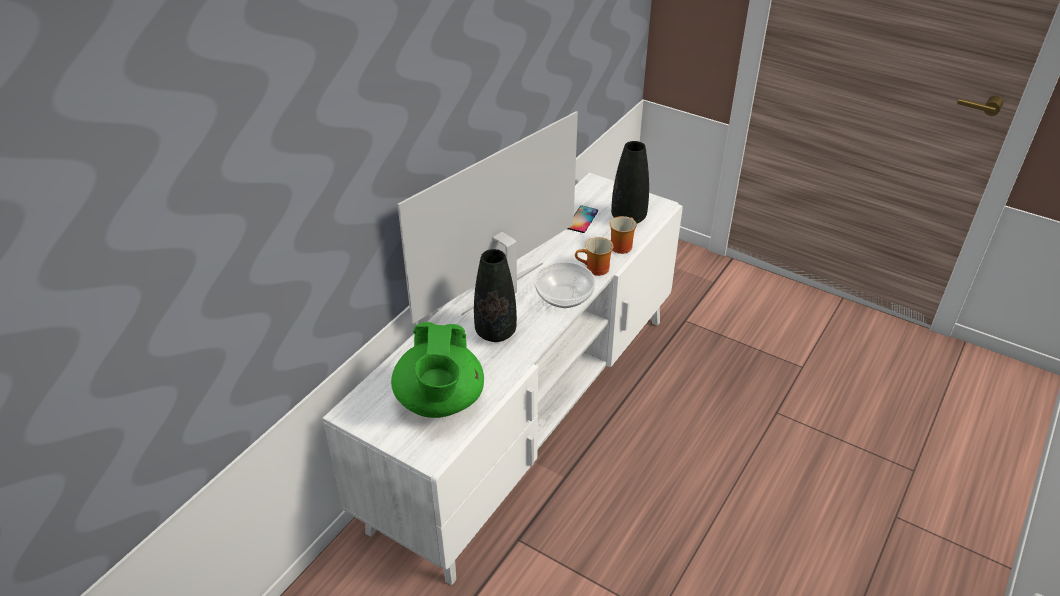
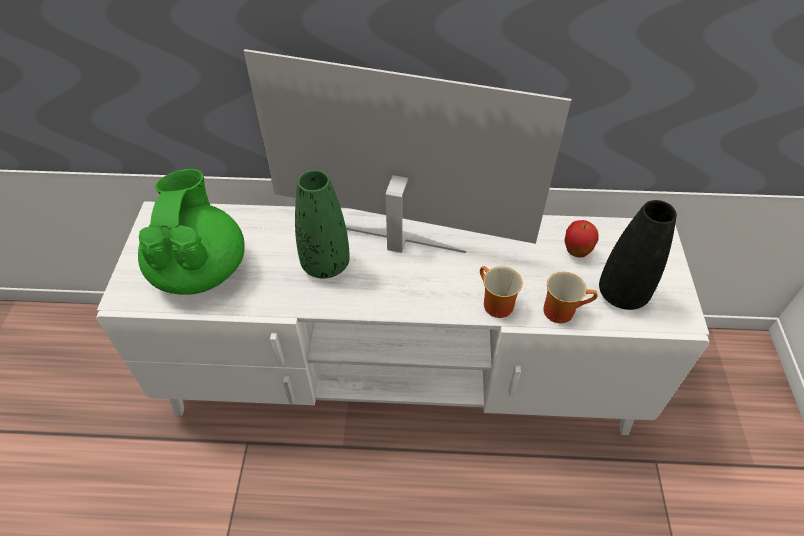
camera: 60 degrees right, 10 degrees up
green teapot [391,322,484,418] -> green teapot turned 120 degrees clockwise [138,169,245,295]
black vase [474,249,517,342] -> green vase [295,170,350,279]
bowl [534,262,596,308] -> none
phone [568,206,598,233] -> apple [564,220,599,258]

